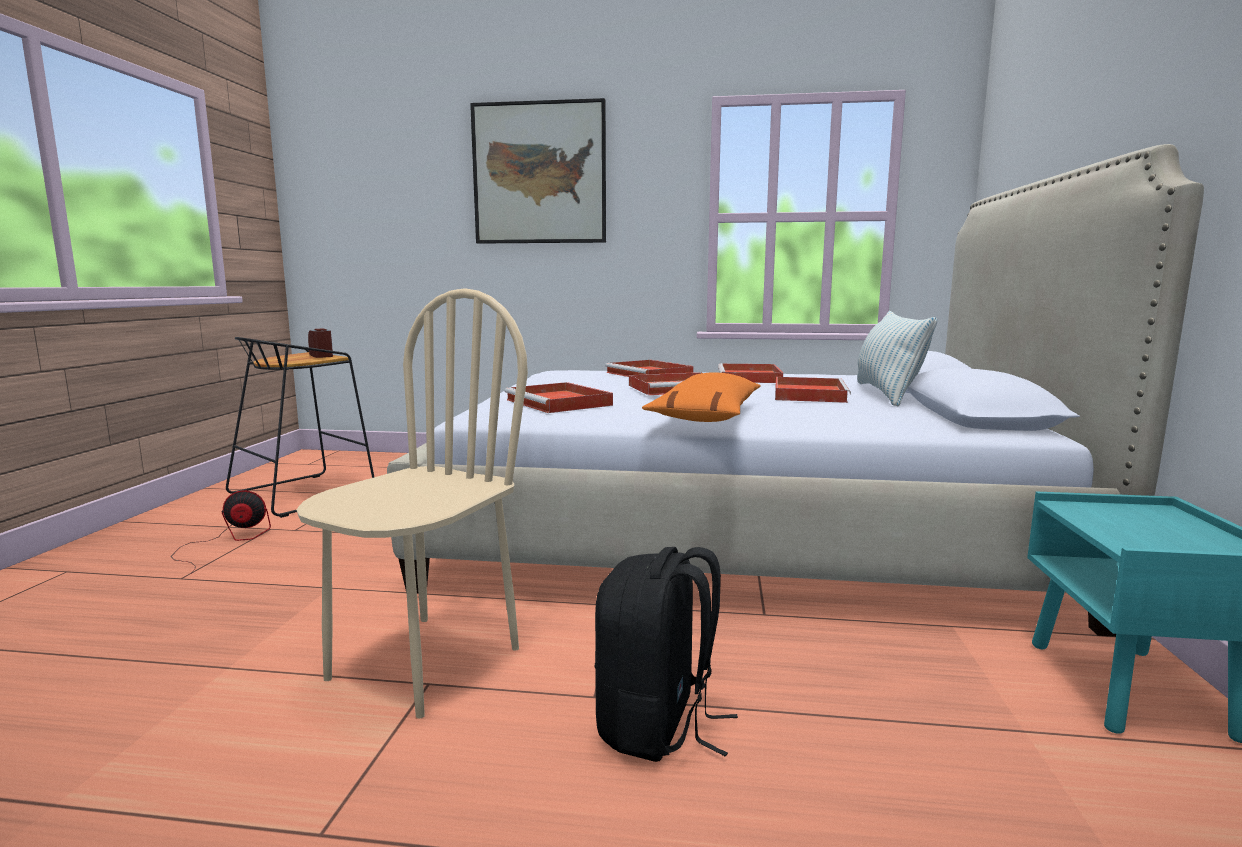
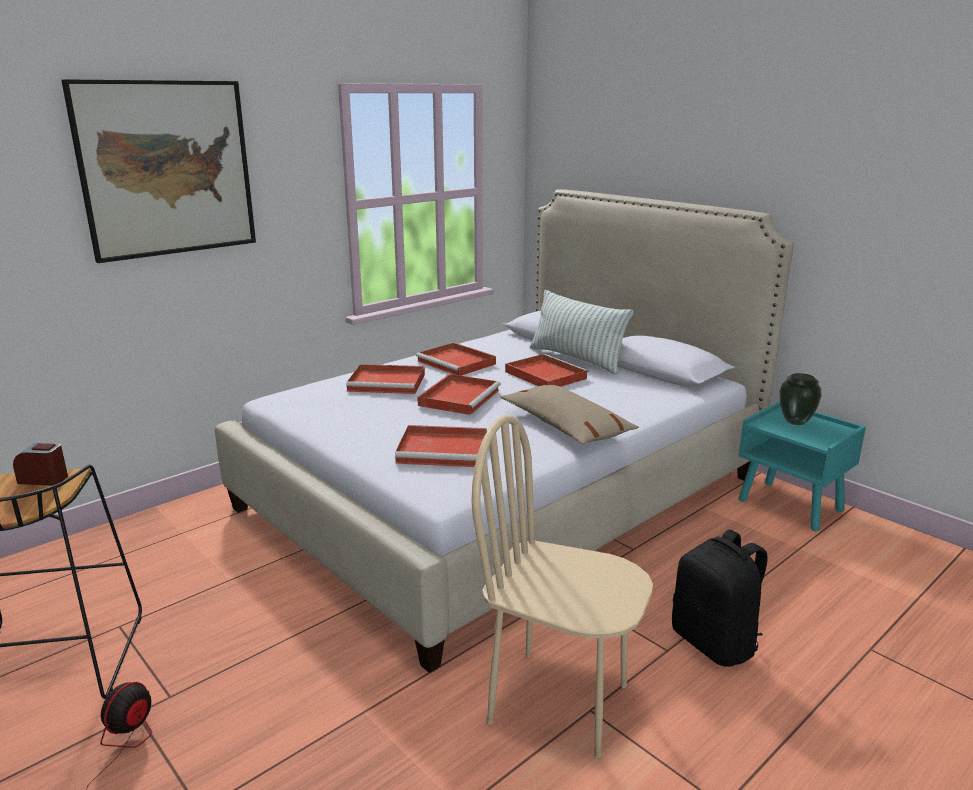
camera: 50 degrees left, 10 degrees up
beige chair [296,288,528,718] -> beige chair turned 45 degrees counterclockwise [472,415,653,758]
orange pillow [642,372,761,422] -> beige pillow [500,384,639,445]
none -> vase [780,373,822,425]

